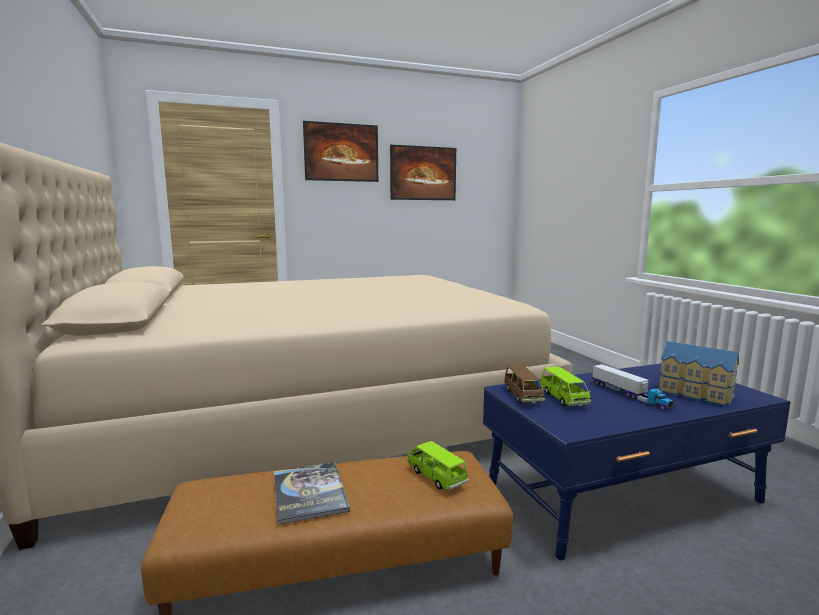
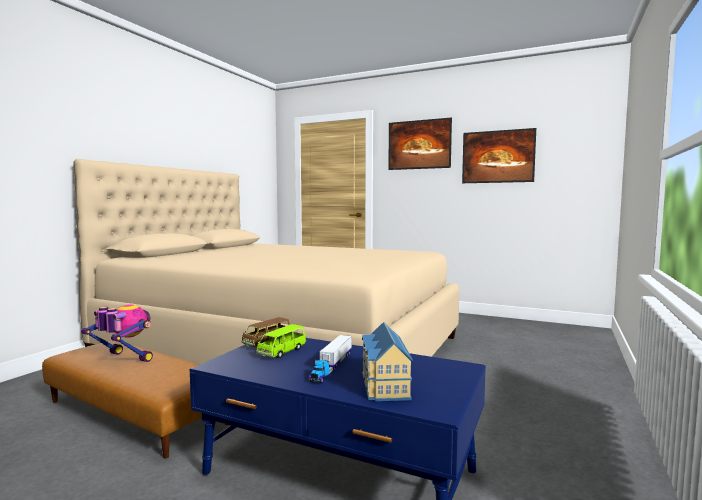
camera: 45 degrees right, 5 degrees down
book [274,462,350,525] -> toy robot [81,304,153,362]
green toy car [407,441,469,491] -> none

